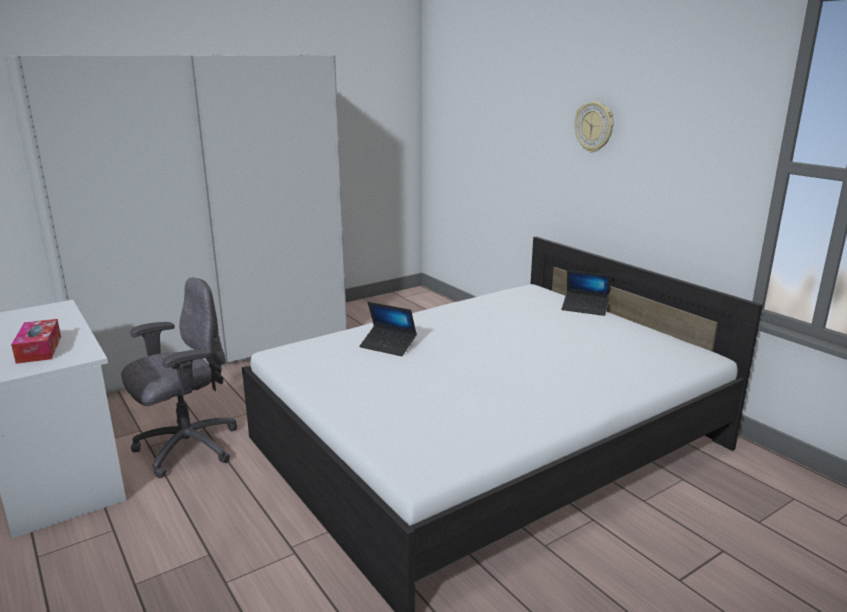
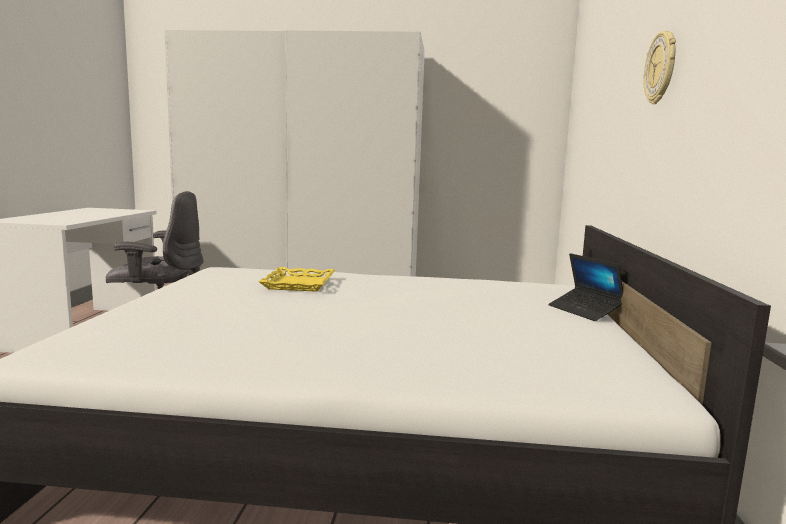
camera: 40 degrees right, 10 degrees down
tissue box [11,319,61,364] -> none
laptop [359,302,417,356] -> yellow tray [258,267,336,292]

